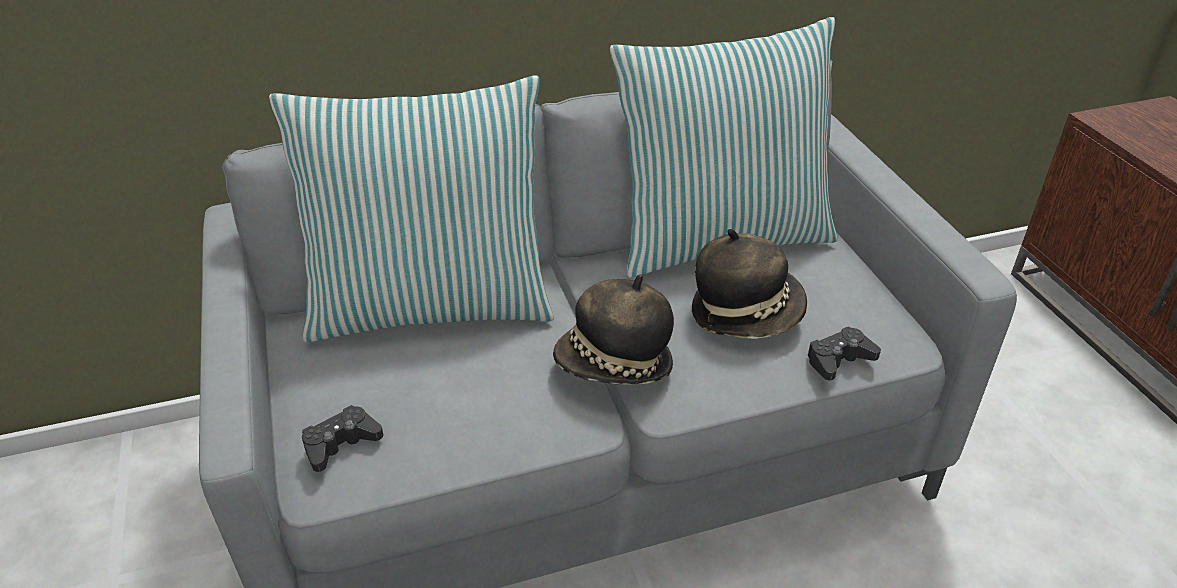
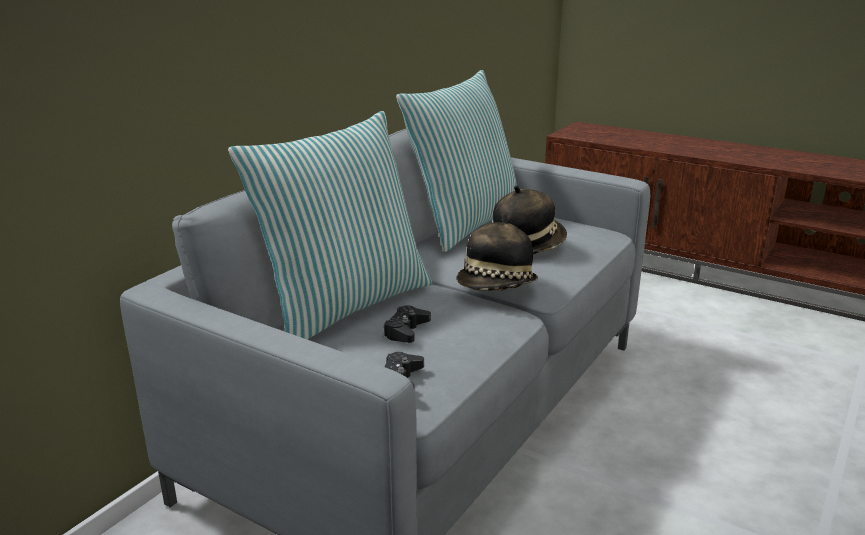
camera: 40 degrees left, 15 degrees down
black game controller [807,327,881,380] -> black game controller moved to [383,305,431,343]

